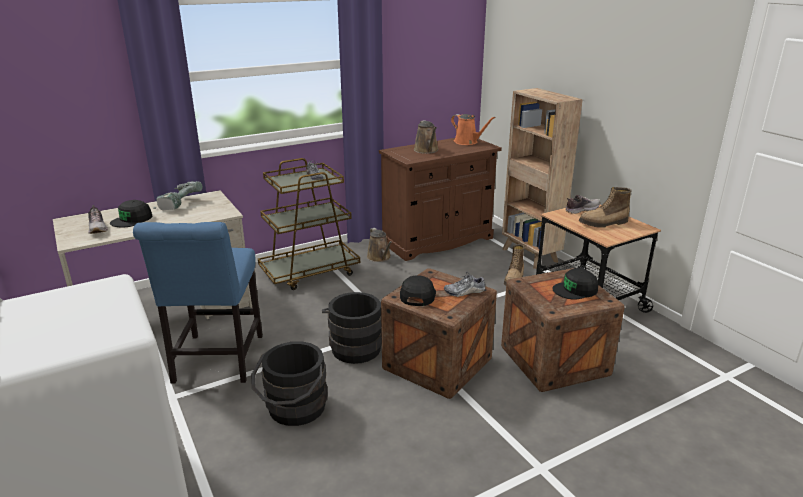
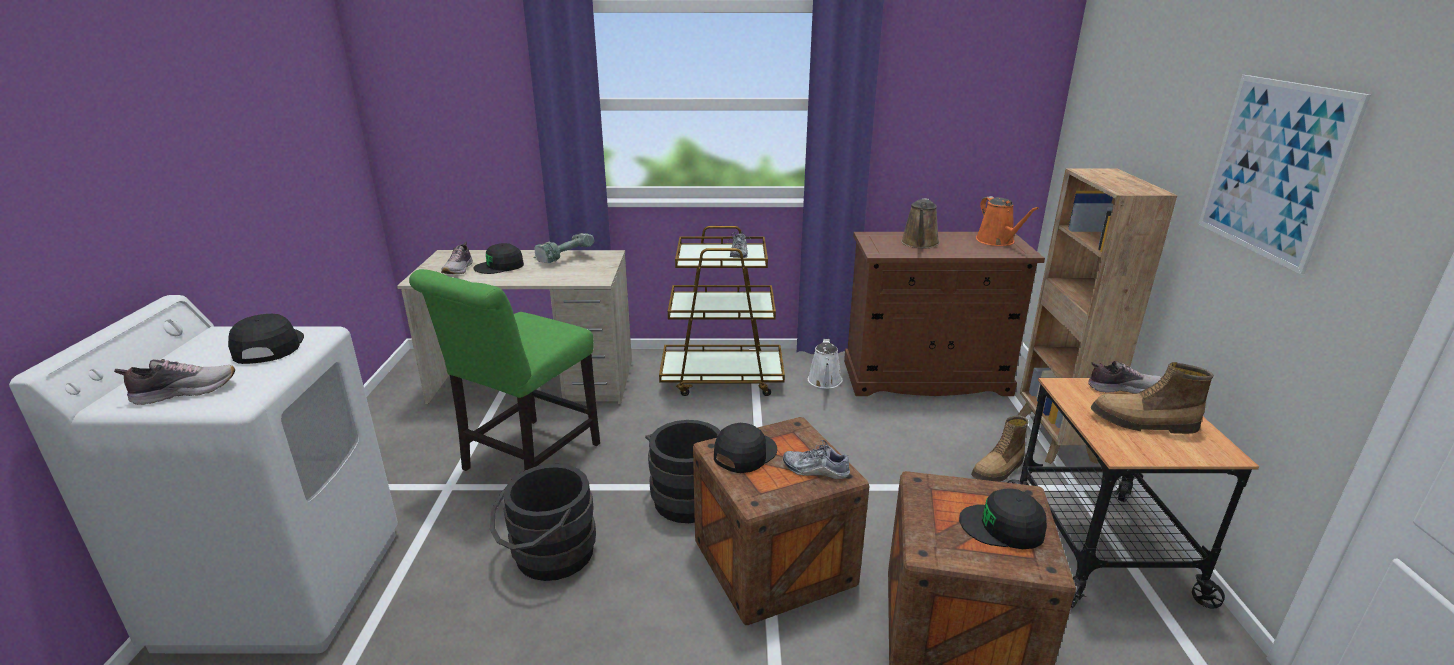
camera: 30 degrees right, 0 degrees up
blue chair [133,222,263,384] -> green chair [409,269,600,471]
brown watering can [367,228,392,262] -> white watering can [808,339,843,389]
none -> shoe [114,359,235,405]
none -> black cap [228,314,304,364]
none -> picture [1198,75,1371,275]

